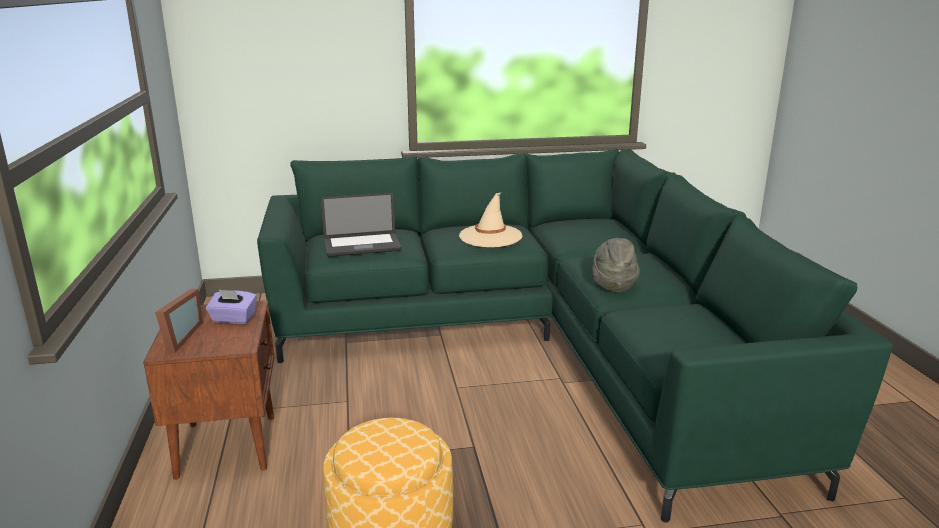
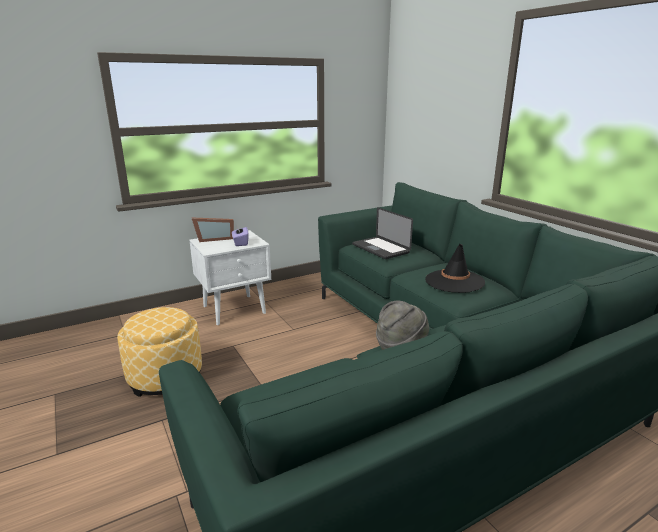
camera: 70 degrees right, 0 degrees up
brown nightstand [143,300,274,480] -> white nightstand [189,230,271,325]
beige hat [459,192,522,247] -> black hat [425,244,485,293]

